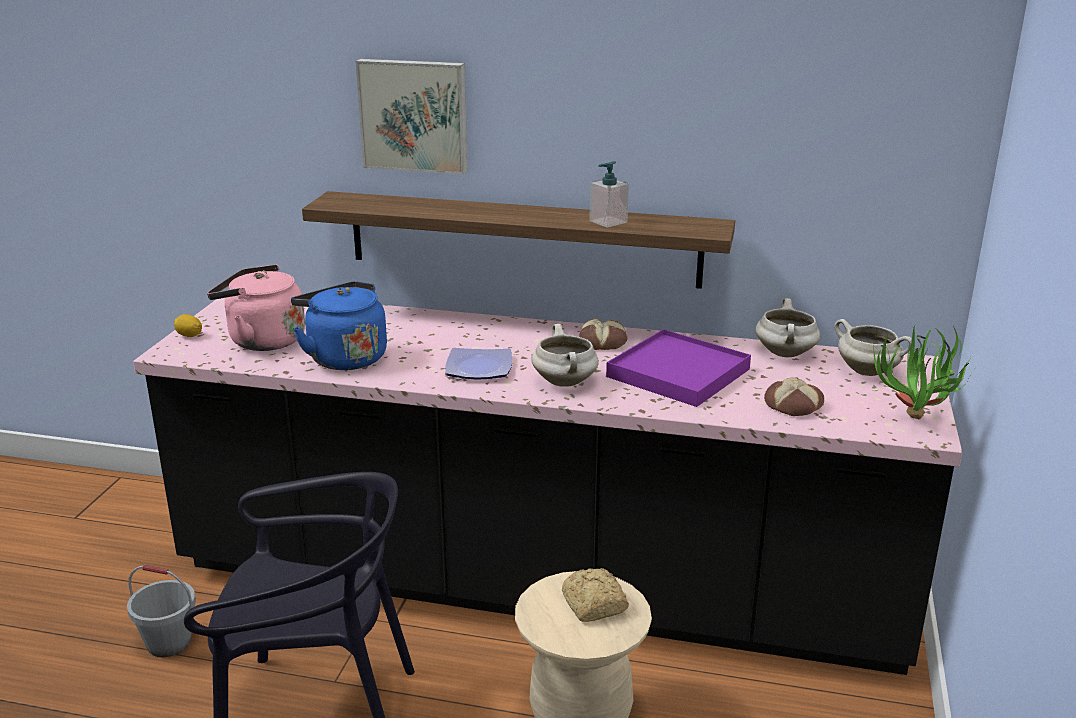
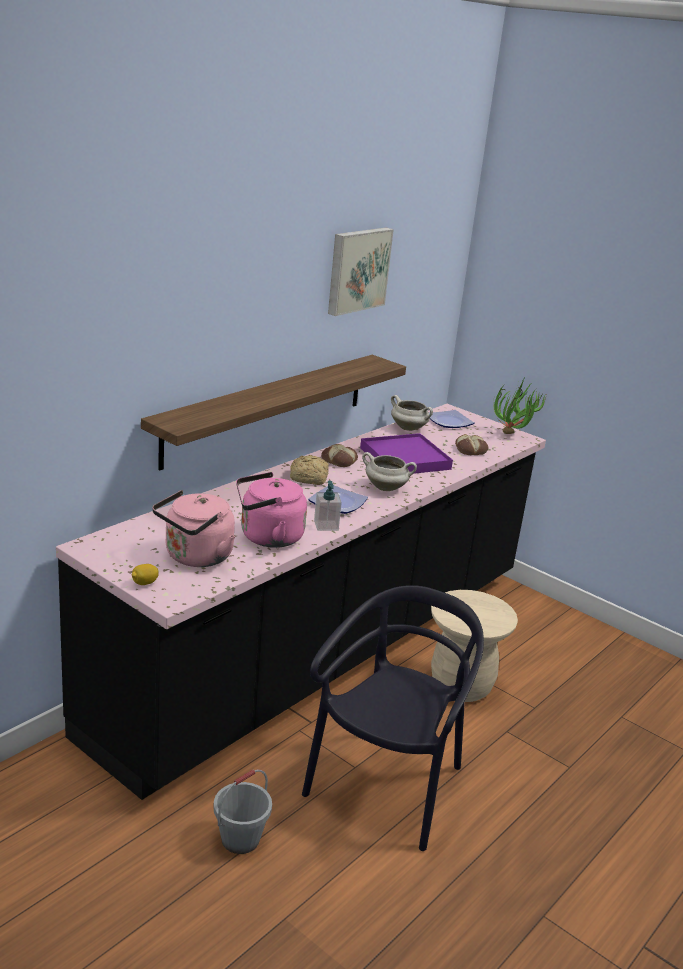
camera: 65 degrees left, 0 degrees up
blue kettle [291,281,387,370] -> pink kettle [236,472,307,548]
picture [356,59,468,174] -> picture moved to [328,228,394,316]
bread [562,568,629,622] -> bread moved to [290,455,329,485]
soap dispenser [589,161,629,228] -> soap dispenser moved to [314,480,342,531]
white cooking pot [834,319,912,376] -> plate [428,410,475,428]

